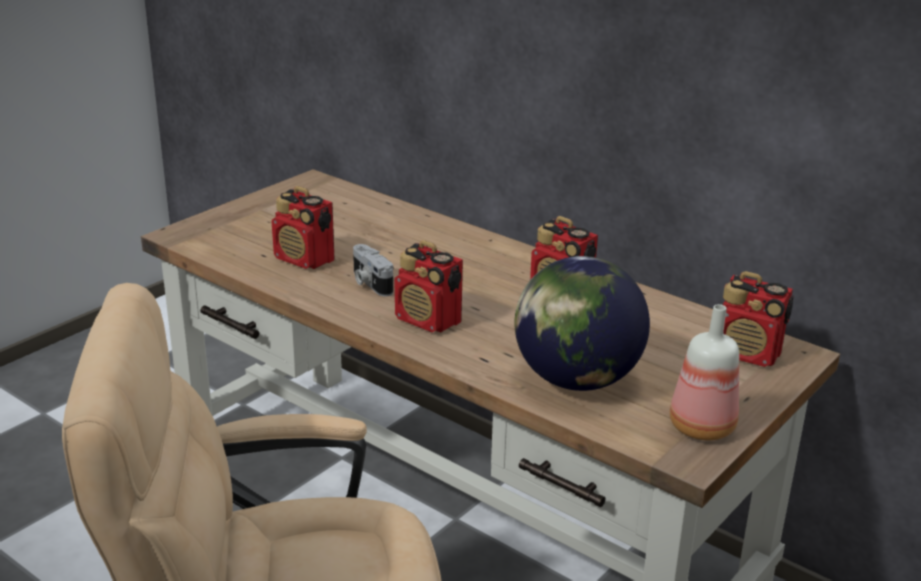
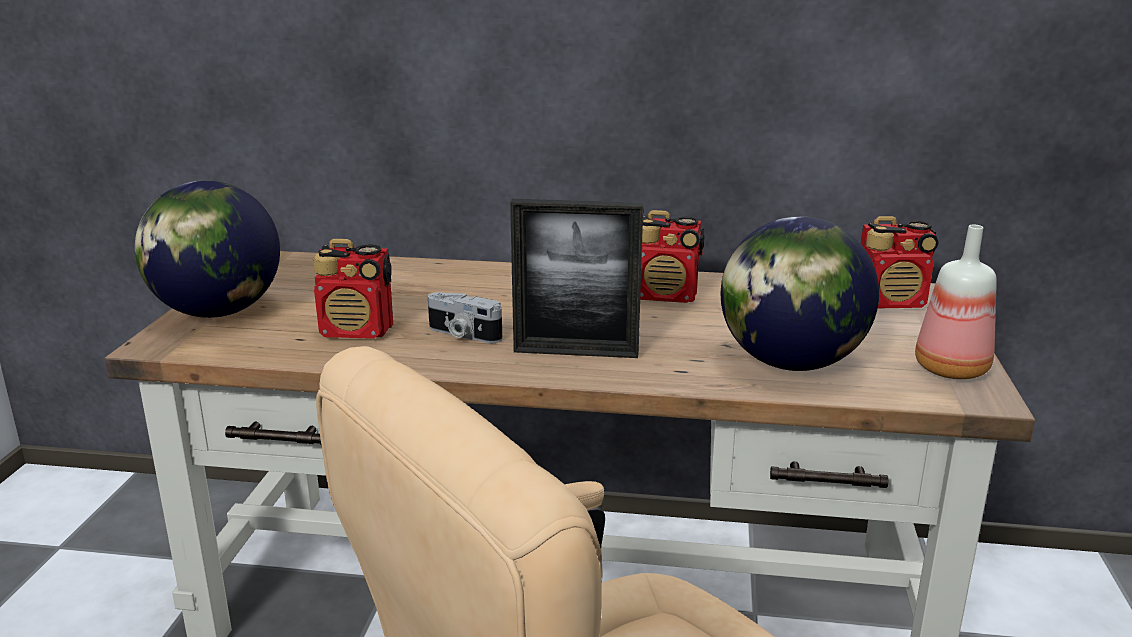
camera: 30 degrees left, 5 degrees down
radio [394,240,463,333] -> picture frame [510,199,643,358]
none -> globe [135,181,280,318]

